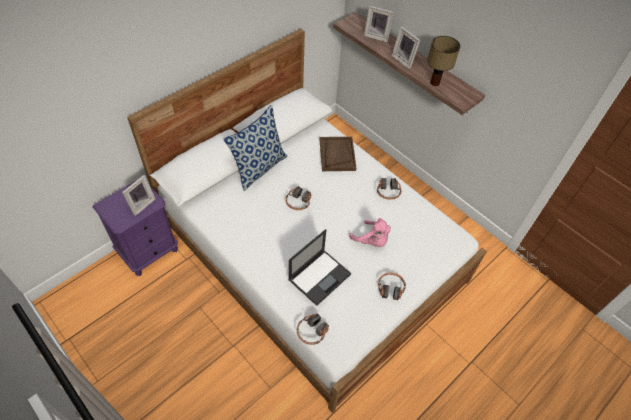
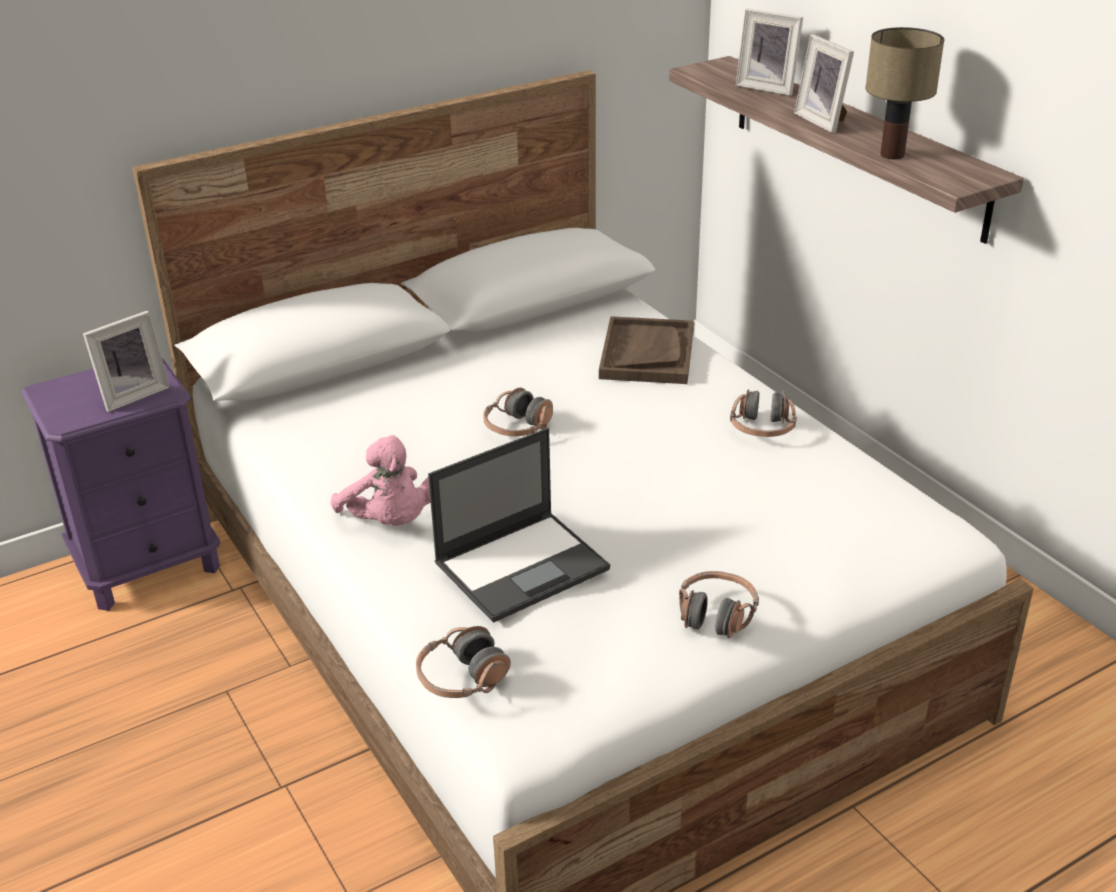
camera: 15 degrees right, 20 degrees down
pillow [223,105,288,191] -> none
pink plush toy [349,218,391,247] -> pink plush toy moved to [330,435,431,526]

